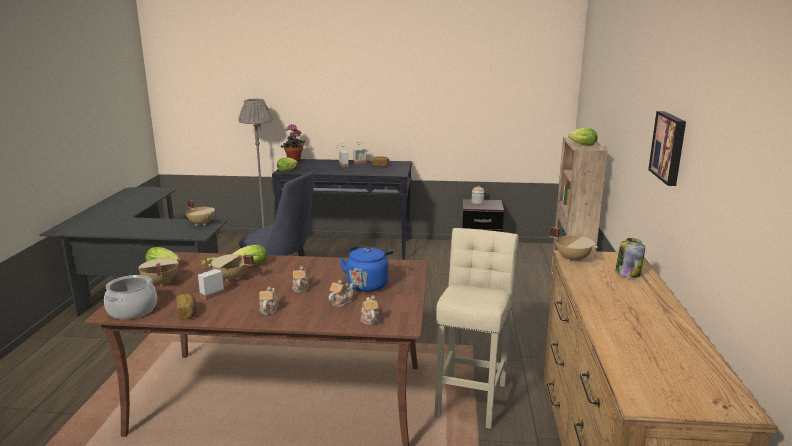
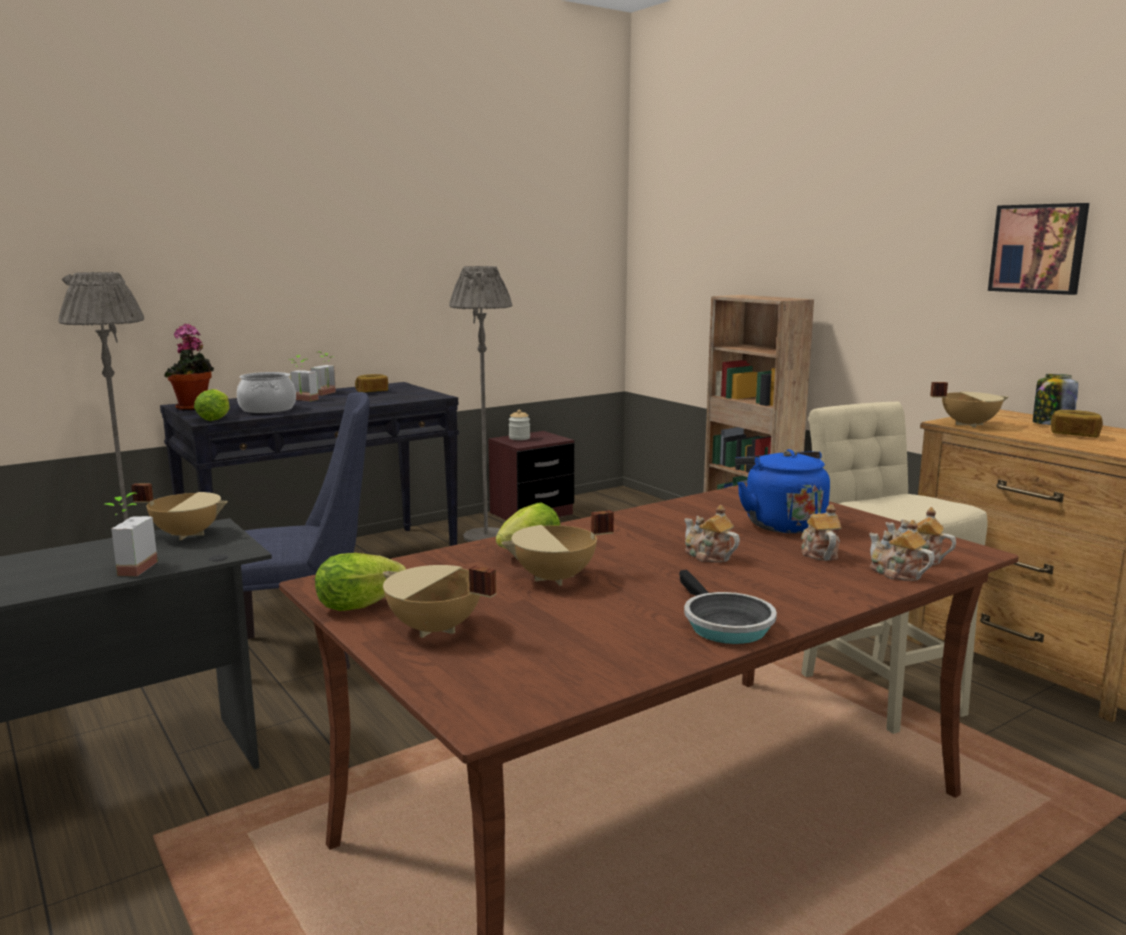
camera: 40 degrees left, 5 degrees down
cooking pot [104,275,157,319] -> cooking pot moved to [237,372,296,413]
bread [176,294,197,320] -> bread moved to [1051,410,1103,437]
potted plant [198,258,224,300] -> potted plant moved to [103,492,158,576]
teapot [259,286,279,315] -> teapot moved to [869,520,935,581]
lettuce [568,128,597,146] -> none
none -> grey floor lamp [449,266,512,542]
none -> frying pan [679,570,777,644]

